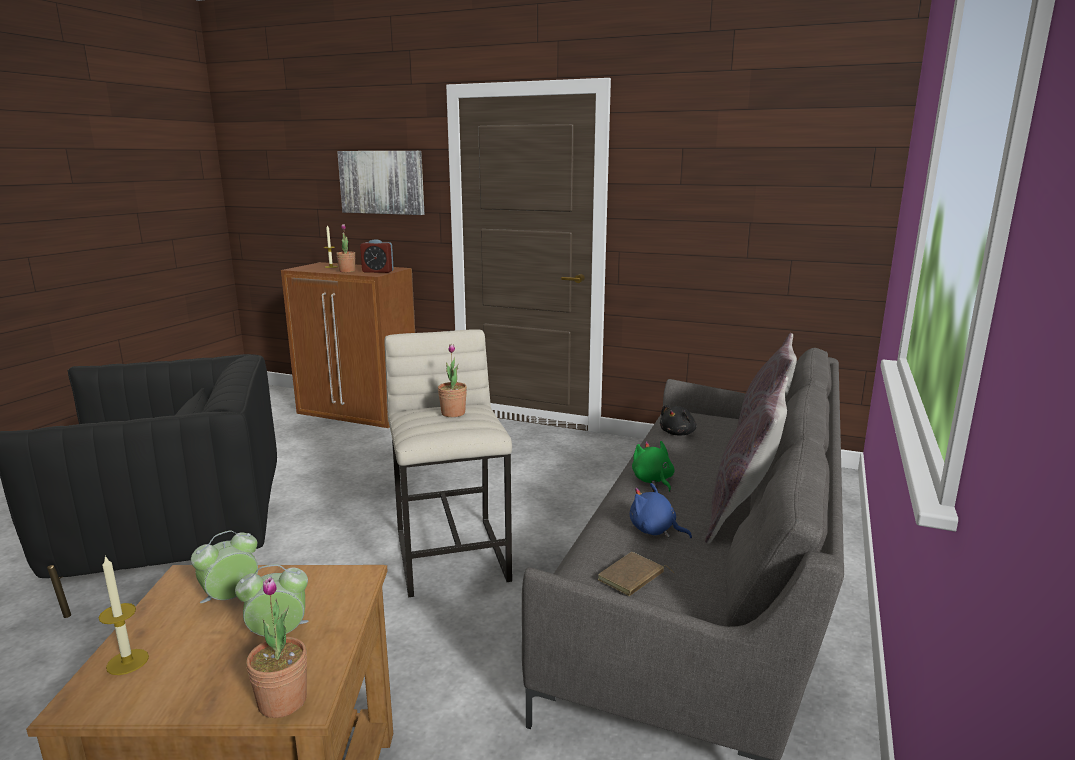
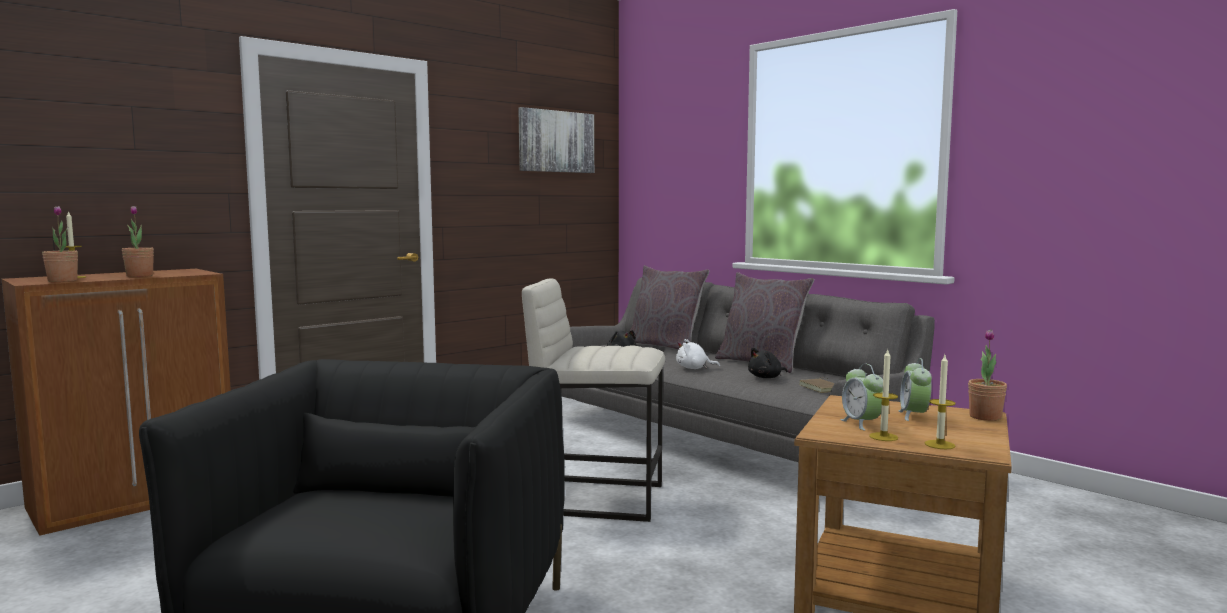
camera: 65 degrees left, 10 degrees down
picture [337,151,424,215] -> picture moved to [518,107,594,173]
alarm clock [360,239,394,273] -> none
potted plant [438,344,467,417] -> potted plant moved to [42,206,78,282]
blue plush toy [630,483,692,538] -> black plush toy [748,348,787,378]
green plush toy [632,441,674,492] -> white plush toy [676,339,720,369]
none -> candle [869,348,898,441]

